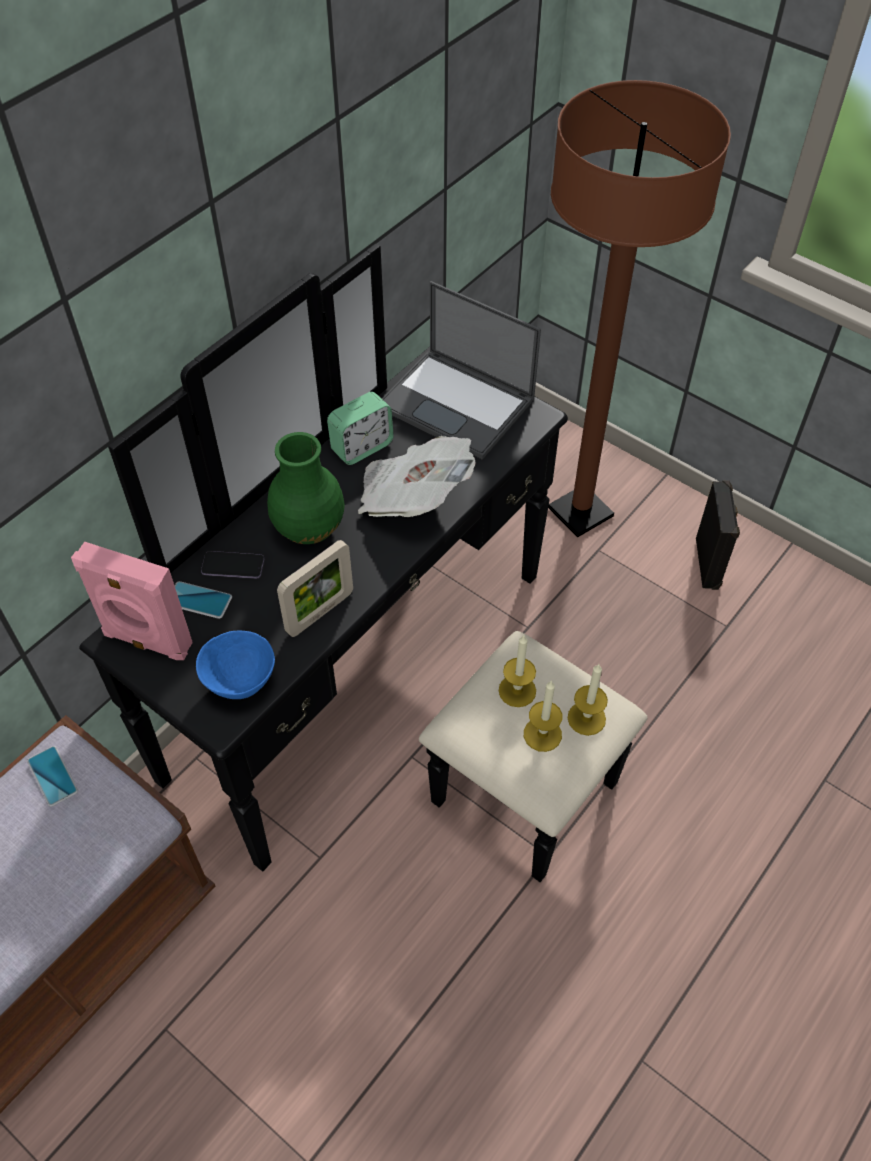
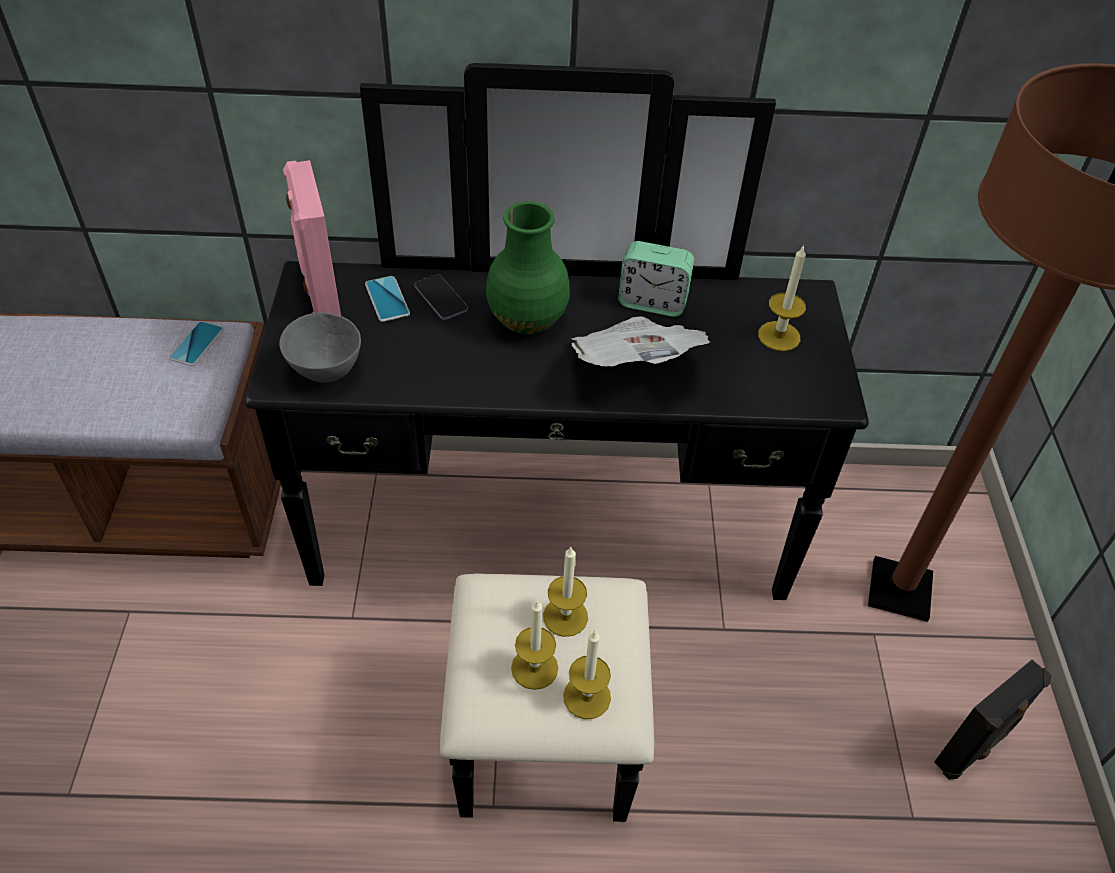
camera: 50 degrees right, 5 degrees down
blue bowl [196,631,275,699] -> grey bowl [279,312,361,383]
picture frame [277,540,353,637] -> none
laptop [382,281,541,460] -> candle [758,245,806,351]

